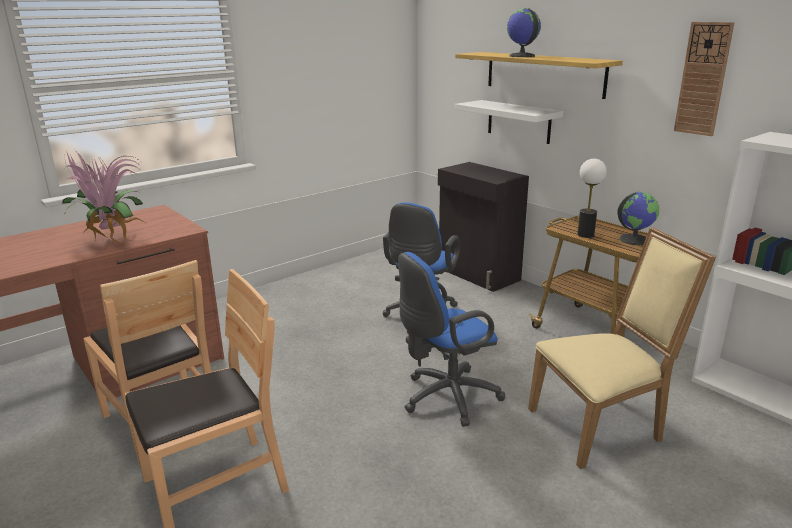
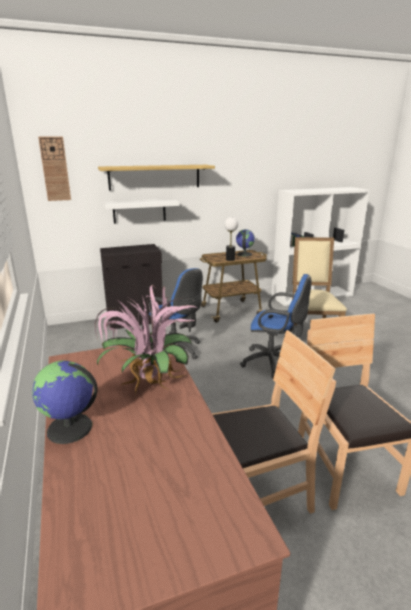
camera: 70 degrees left, 0 degrees up
blue office chair [398,252,505,427] -> blue office chair turned 60 degrees counterclockwise [240,274,312,379]
globe [507,8,541,57] -> globe moved to [32,360,97,444]
wall clock [674,22,735,136] -> wall clock moved to [38,136,71,201]

